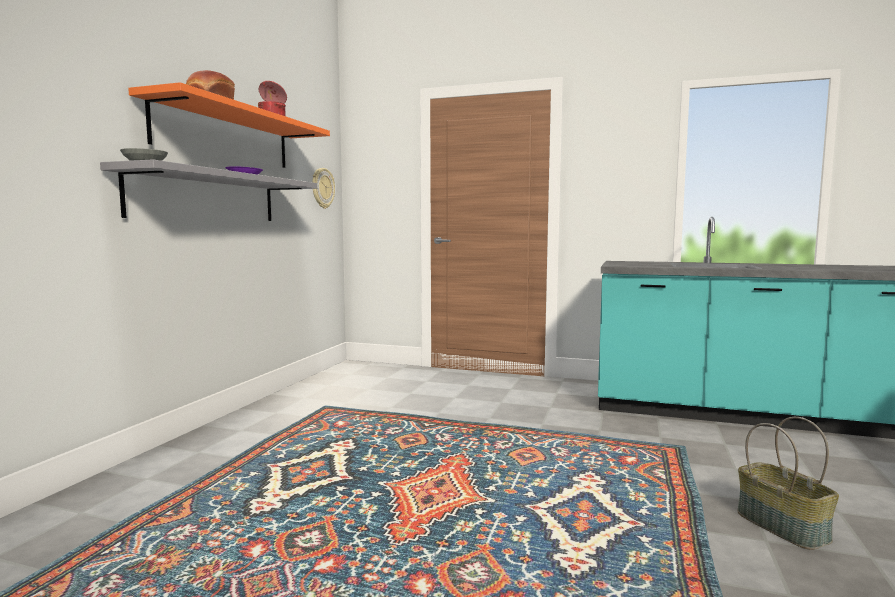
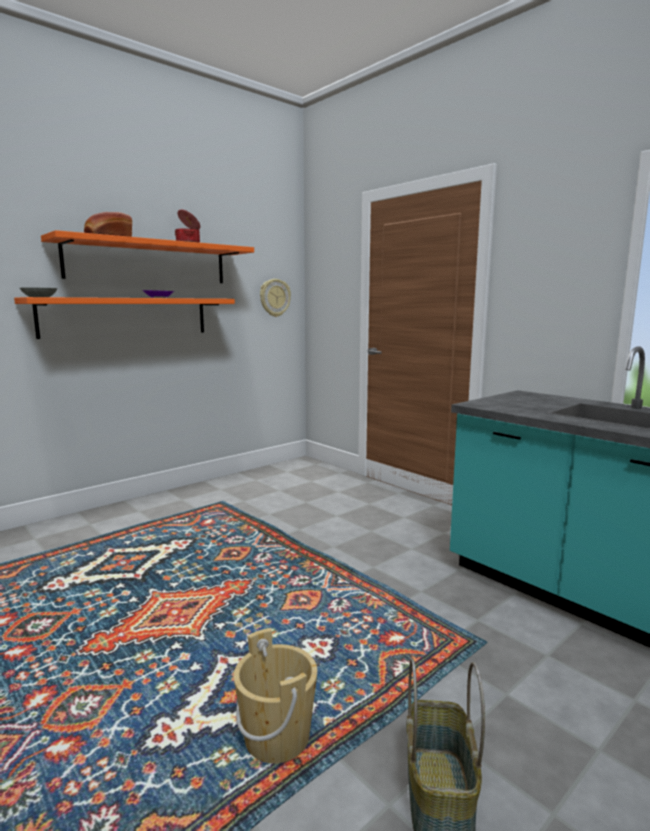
camera: 30 degrees right, 5 degrees up
grey shelf [100,159,317,221] -> orange shelf [14,297,235,339]
none -> beige bucket [234,628,318,763]

